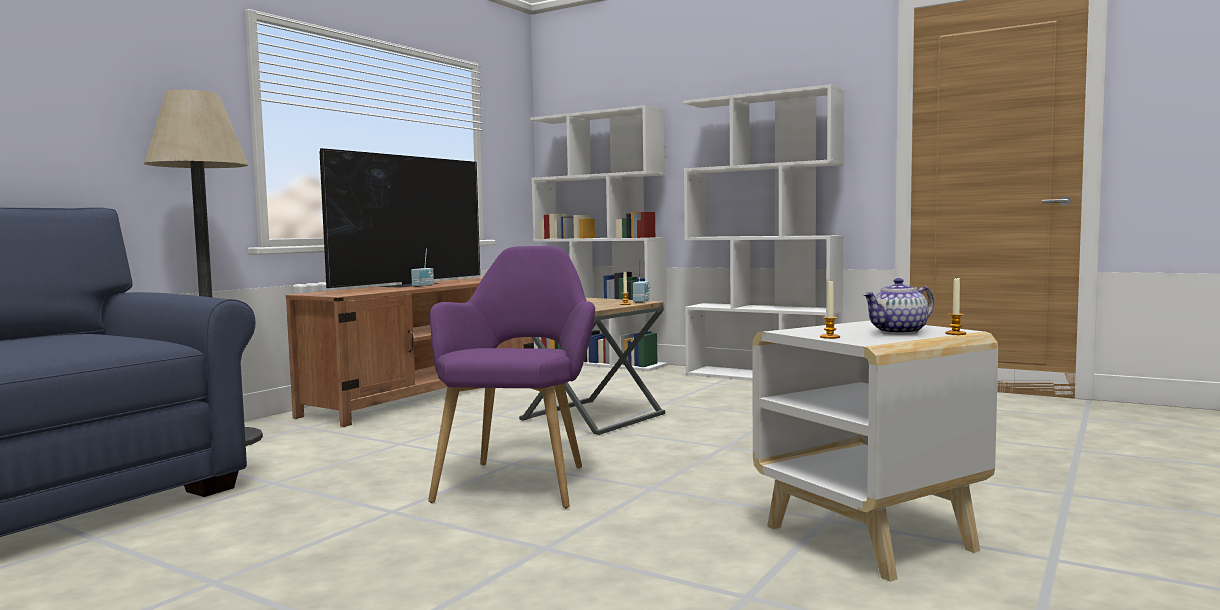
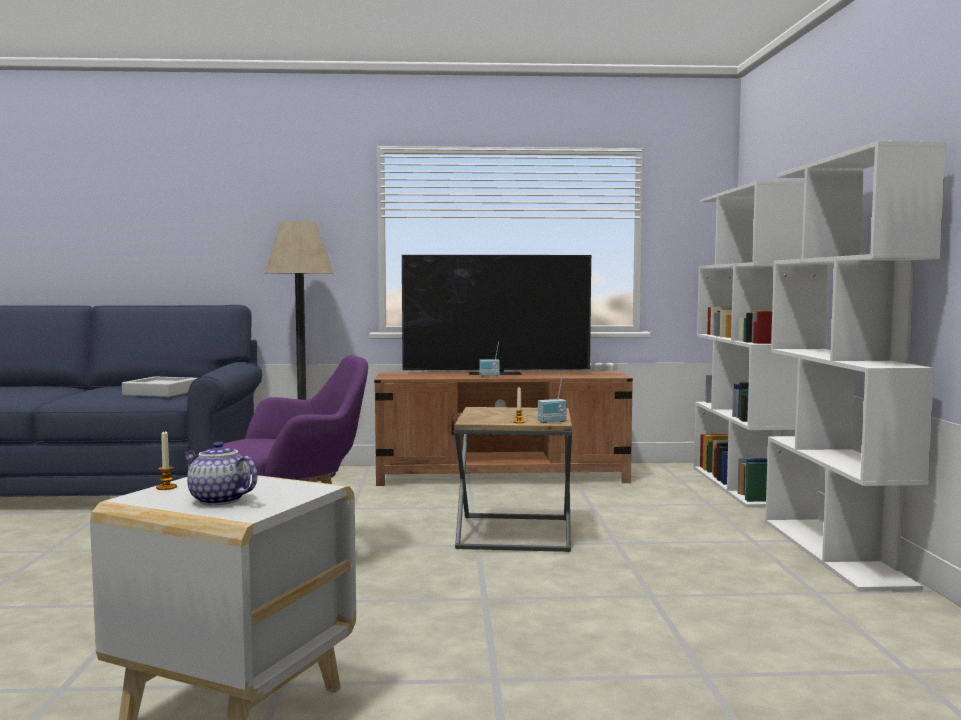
camera: 55 degrees right, 0 degrees up
candle [945,278,966,335] -> none
none -> grey tray [122,376,197,397]

